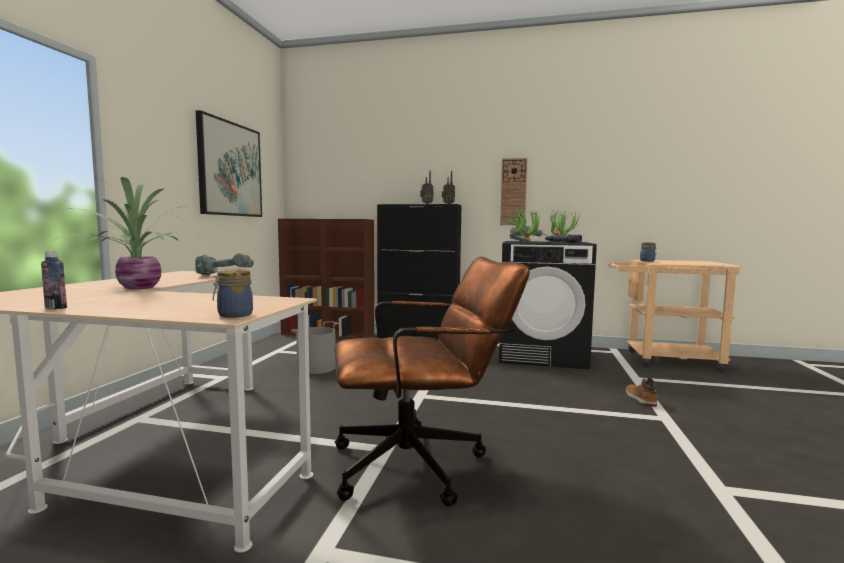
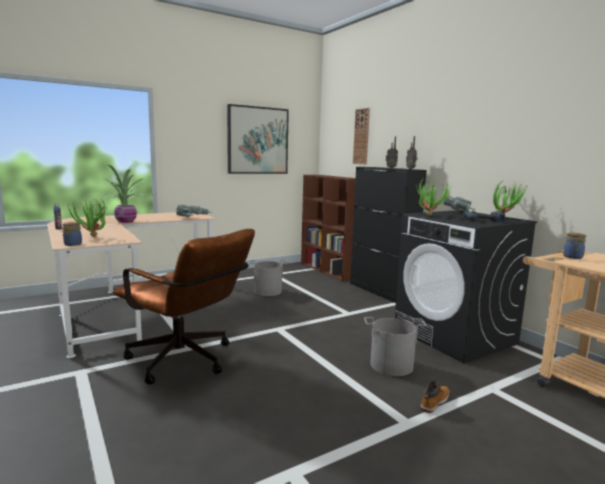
camera: 45 degrees right, 5 degrees up
wall clock [500,158,527,225] -> wall clock moved to [353,108,370,164]
none -> potted plant [67,197,106,237]
none -> grey bucket [364,317,426,376]

